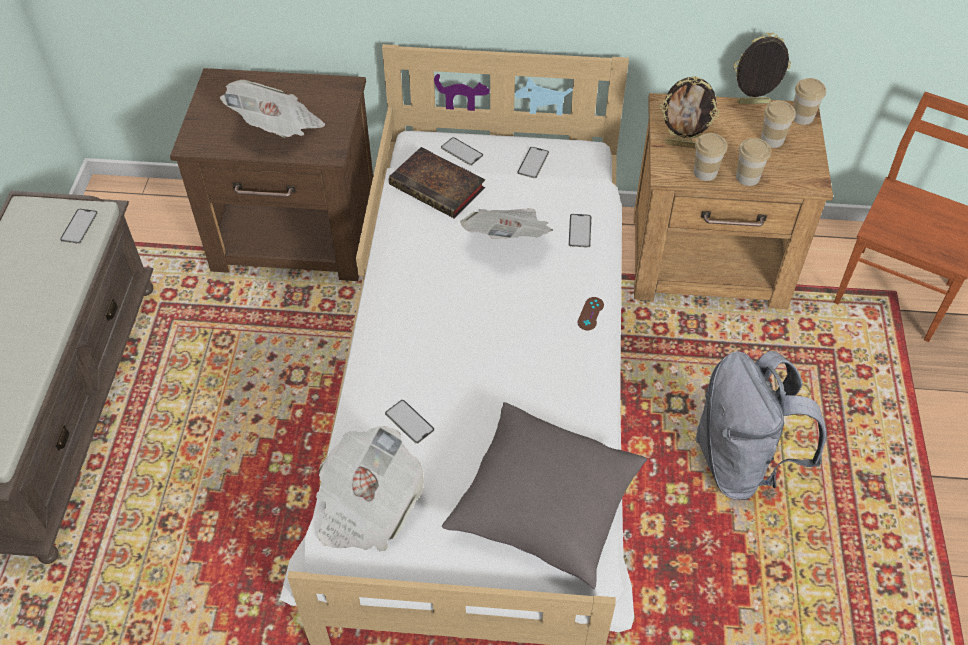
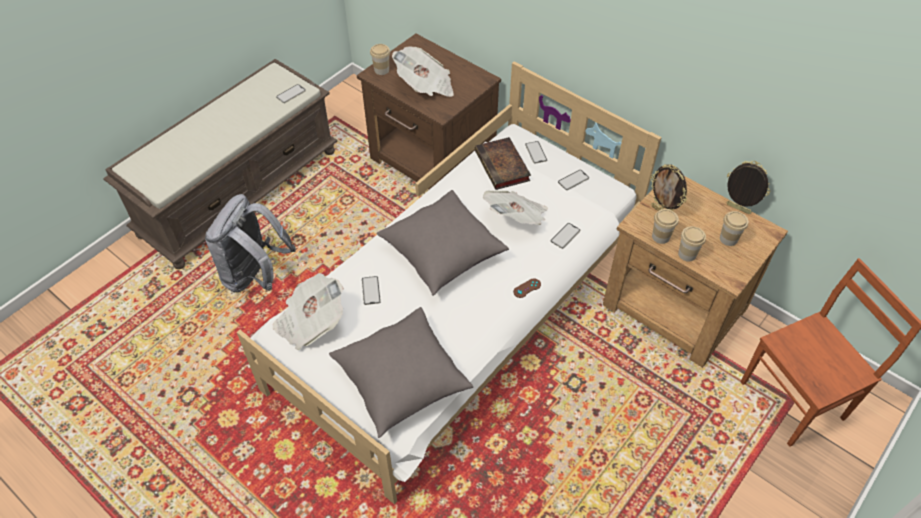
camera: 35 degrees right, 0 degrees up
grey backpack [695,351,827,500] -> grey backpack moved to [205,194,296,292]
cup [793,78,826,125] -> cup moved to [370,44,390,75]
none -> grey pillow [377,190,509,296]

